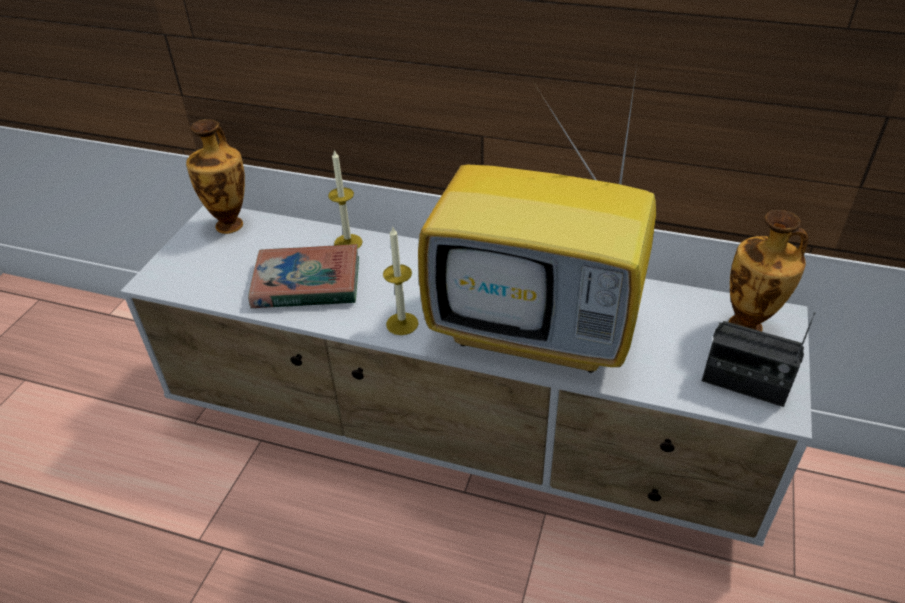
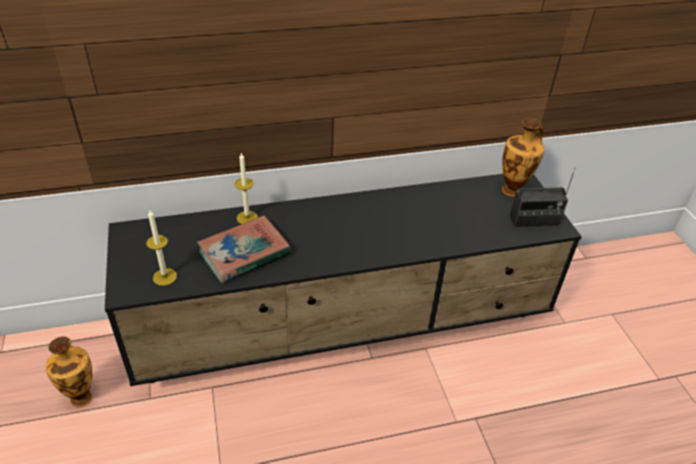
camera: 35 degrees left, 0 degrees up
white tv stand [121,205,812,547] -> black tv stand [105,174,582,386]
vase [186,119,245,234] -> vase moved to [46,337,92,407]
candle [383,227,418,335] -> candle moved to [146,210,177,286]
television [418,67,656,373] -> none

